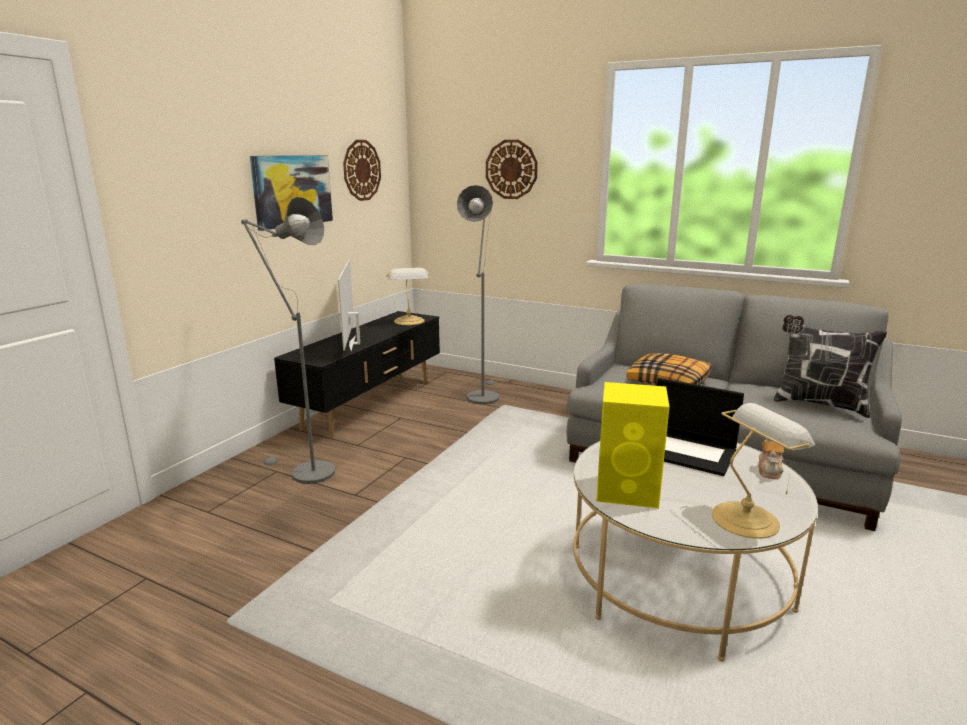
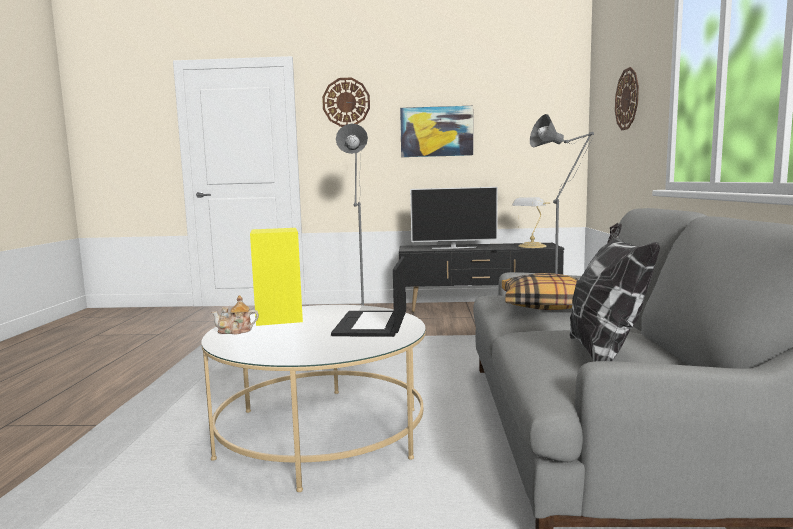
camera: 65 degrees right, 10 degrees down
television [338,260,360,351] -> television turned 150 degrees counterclockwise [410,187,498,249]
wall clock [343,140,381,201] -> wall clock moved to [322,77,370,127]
table lamp [712,403,815,539] -> none
teapot [758,439,784,479] -> teapot moved to [211,295,259,334]

